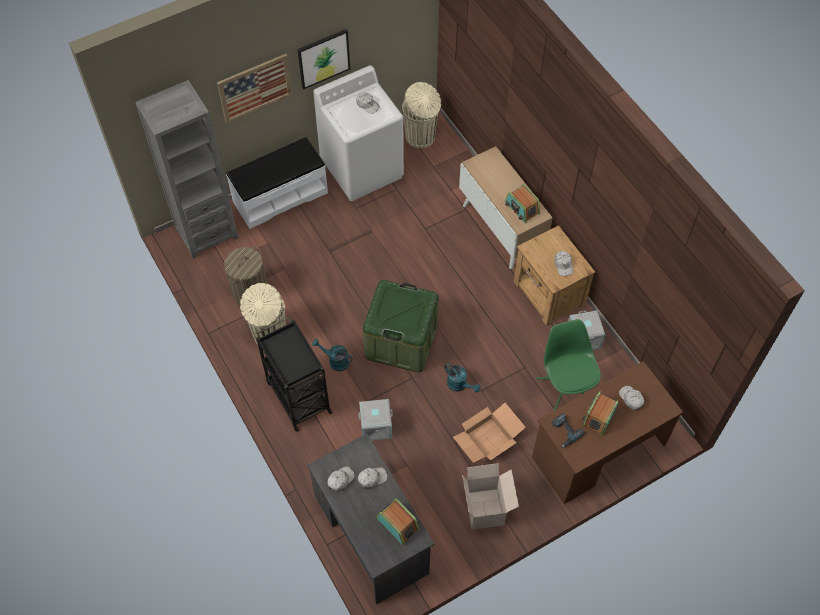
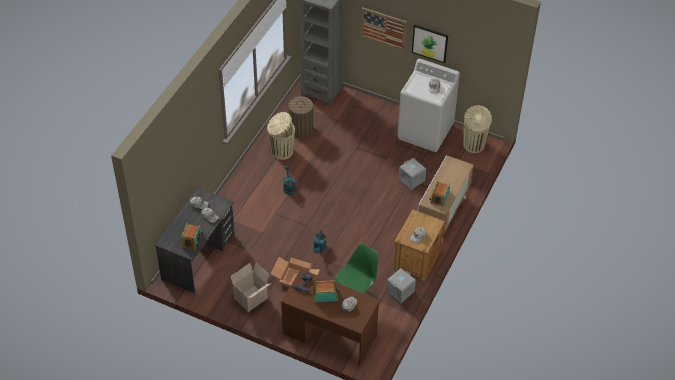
camera: 55 degrees right, 10 degrees down
white bench [226,137,328,229] -> none
black cart [256,317,332,432] -> none
grey storage box [358,399,393,441] -> grey storage box moved to [399,158,426,190]
green storage box [363,280,439,372] -> none

